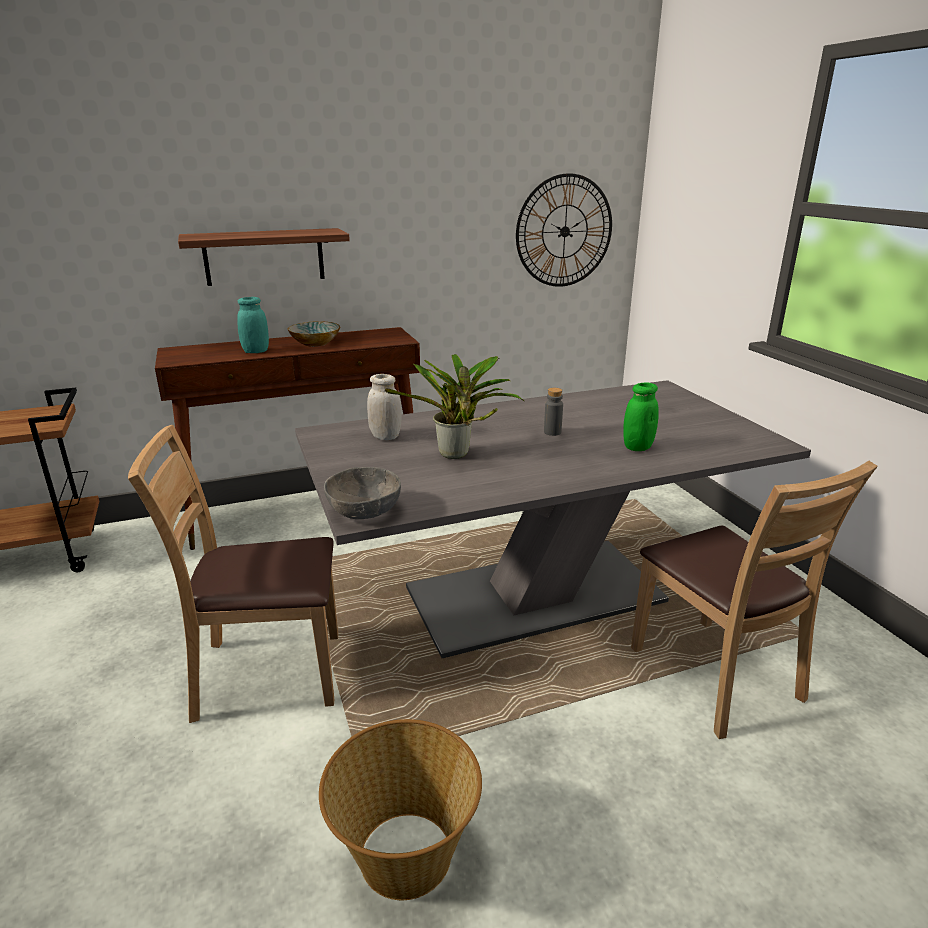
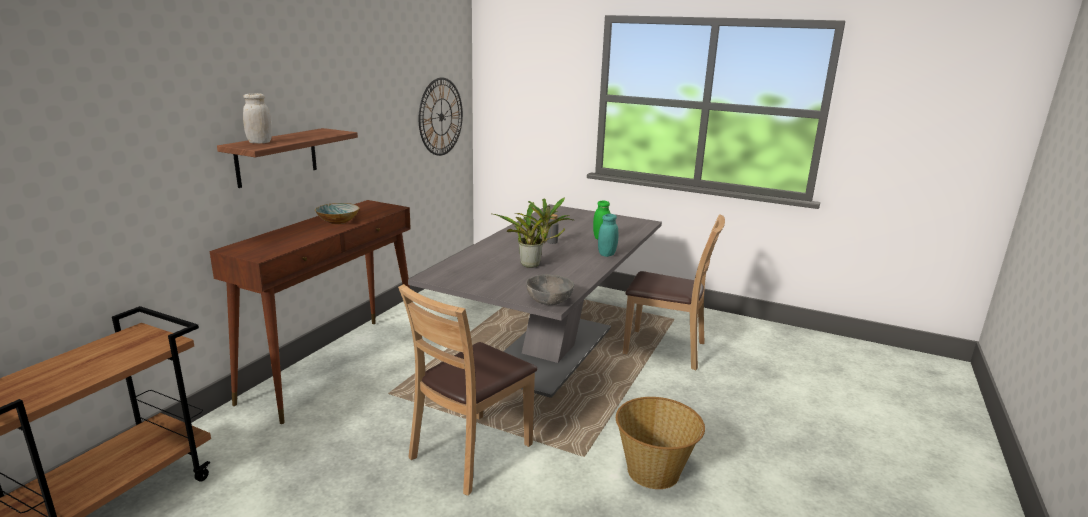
camera: 45 degrees left, 5 degrees down
turquoise jar [237,297,269,353] -> turquoise jar moved to [598,214,619,257]
white jar [367,374,402,440] -> white jar moved to [243,93,272,143]

